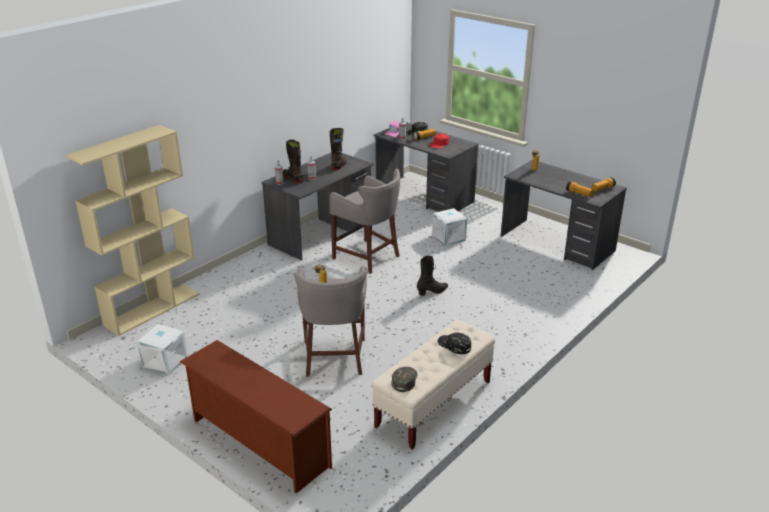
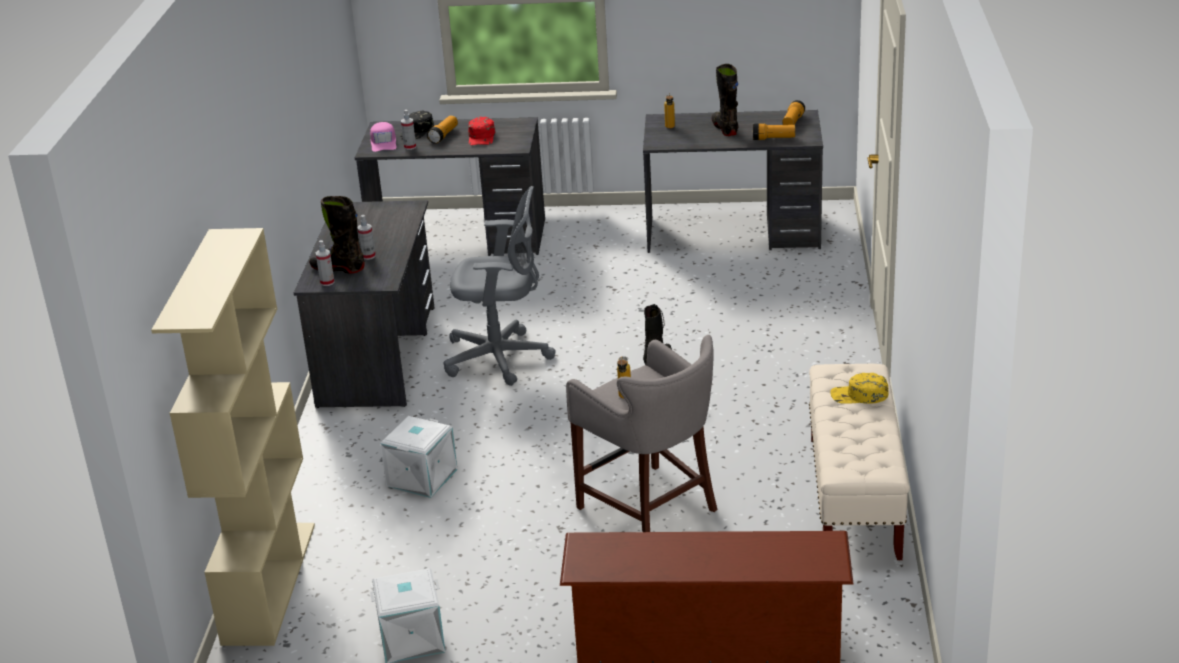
camera: 35 degrees left, 0 degrees up
grey stool [329,169,400,274] -> grey office chair [443,186,556,386]
black boot [330,128,348,170] -> black boot moved to [712,64,739,136]
green cap [392,367,417,392] -> none
white storage box [432,208,467,246] -> white storage box moved to [380,416,458,498]
black cap [437,333,471,354] -> yellow cap [830,373,889,404]

